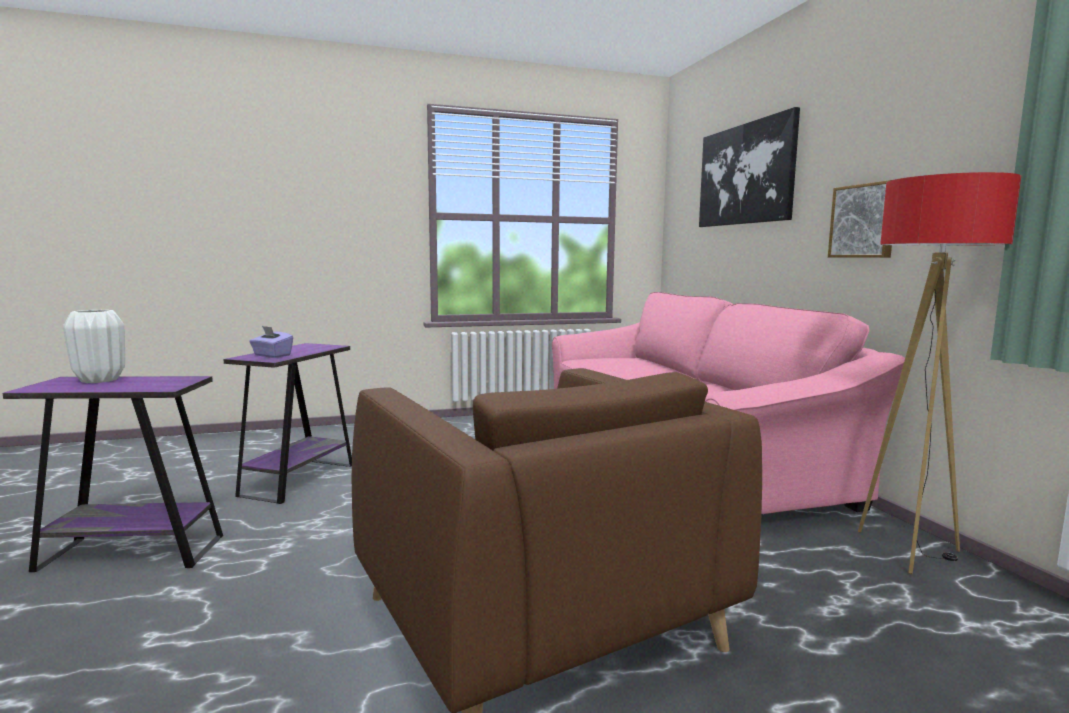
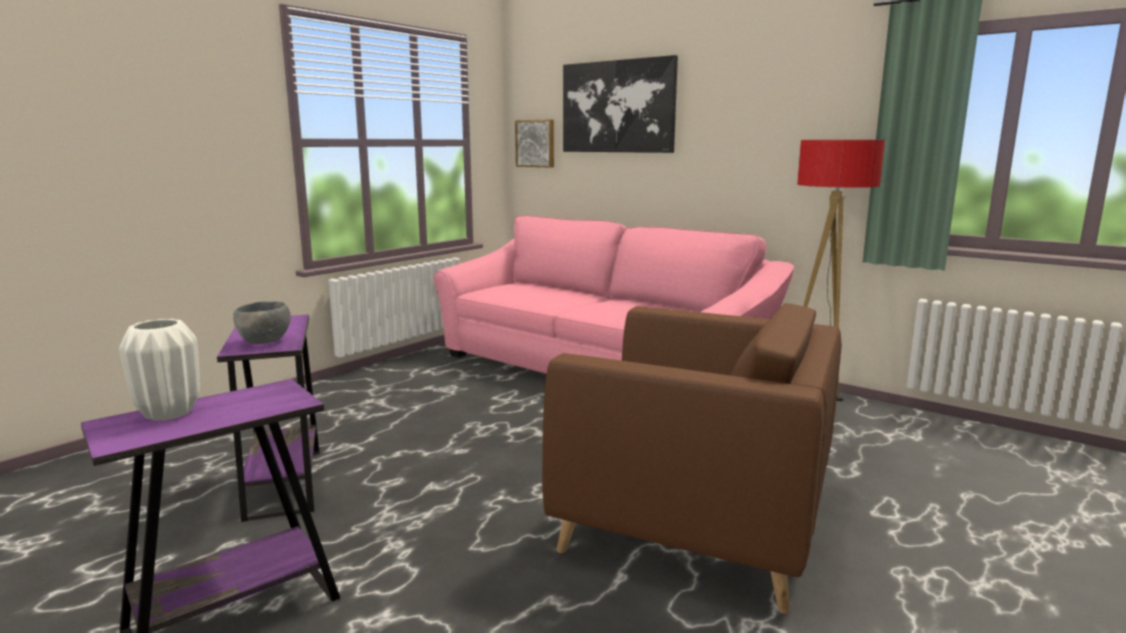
camera: 35 degrees left, 5 degrees up
purple tissue box [249,326,293,358] -> grey bowl [233,301,291,344]
picture [828,180,892,258] -> picture moved to [515,119,554,168]

